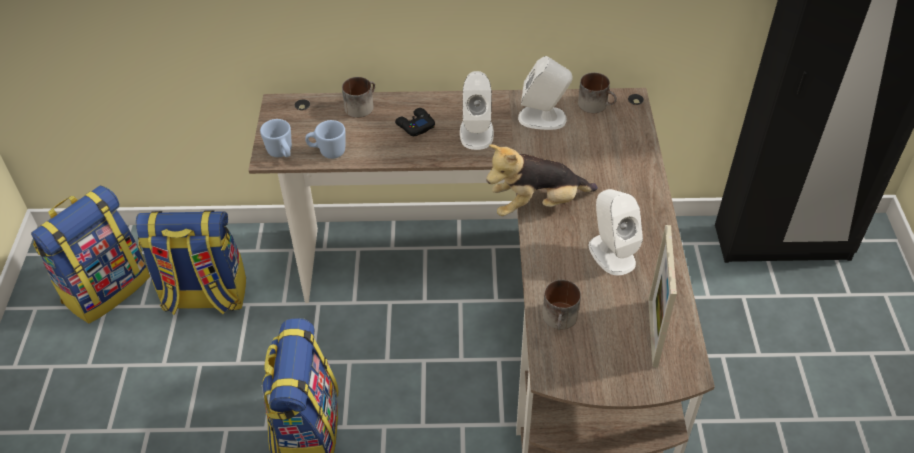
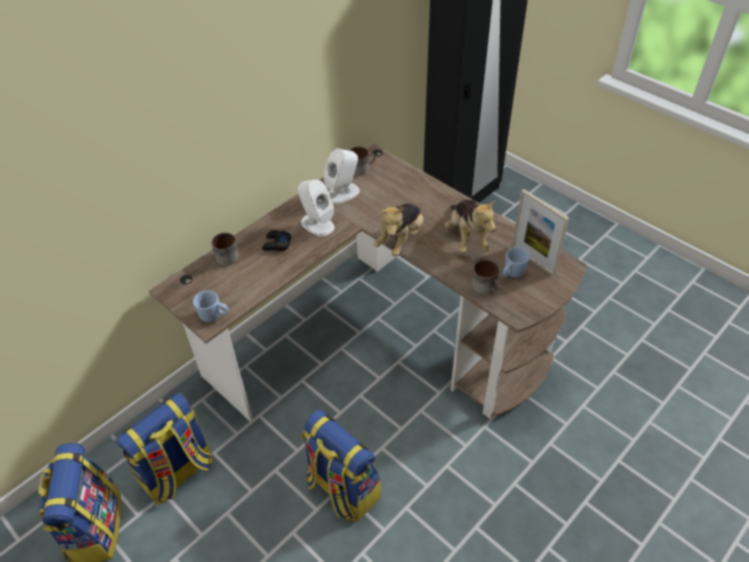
camera: 45 degrees left, 0 degrees up
blue mug [305,120,345,159] -> blue mug moved to [503,247,530,277]
white speaker [588,189,643,275] -> plush toy [445,199,496,253]

